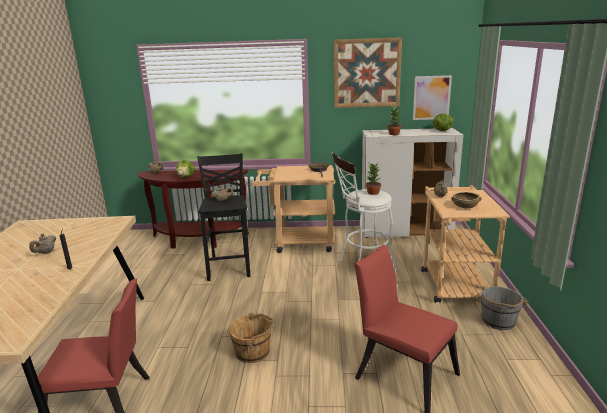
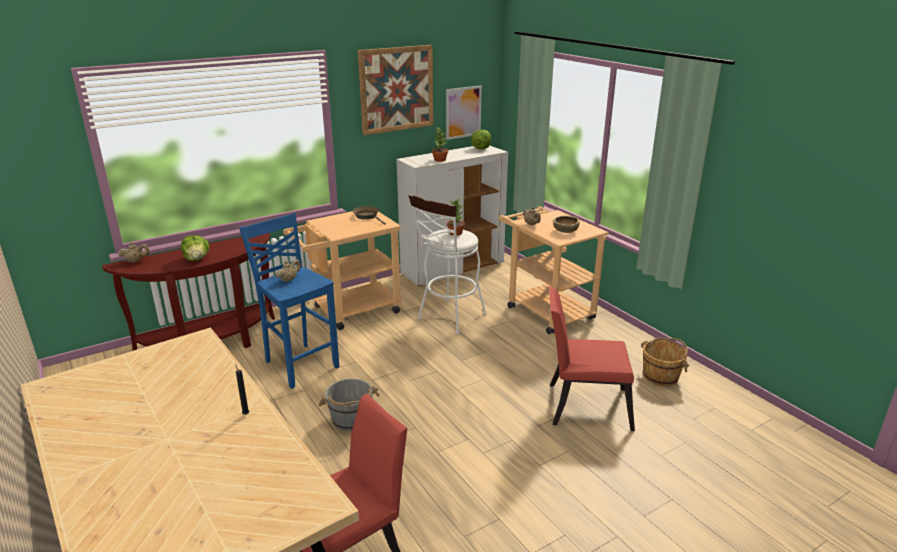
camera: 35 degrees left, 5 degrees up
beige teapot [29,233,56,254] -> none
black stool [197,153,250,281] -> blue stool [239,213,339,389]
brown bucket [229,313,274,363] -> brown bucket moved to [641,338,689,386]
grey bucket [473,286,529,330] -> grey bucket moved to [319,378,380,431]

